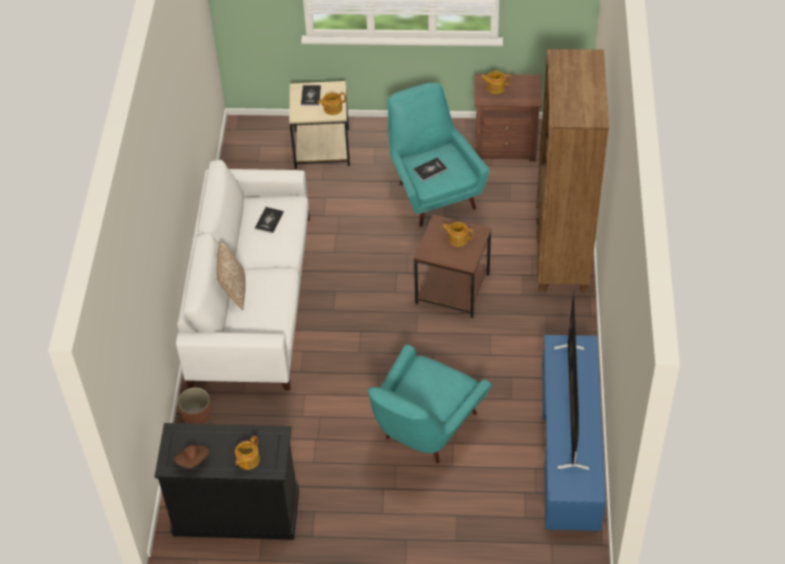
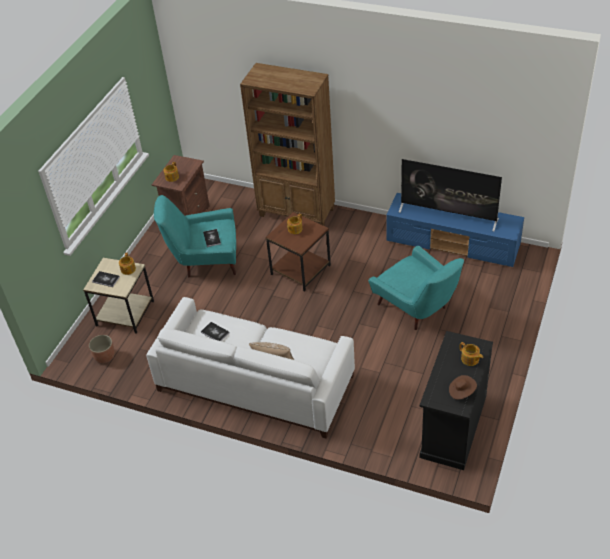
camera: 70 degrees left, 5 degrees down
planter [178,388,211,424] -> planter moved to [89,335,115,363]

